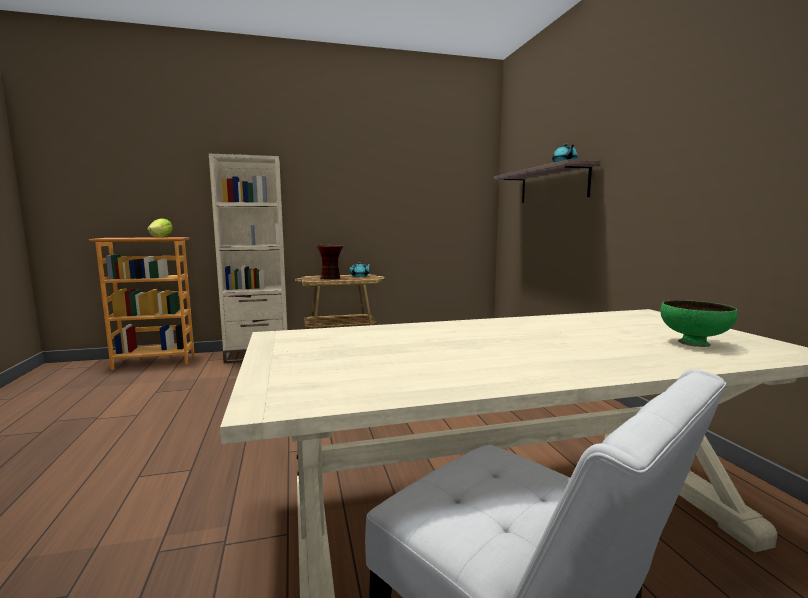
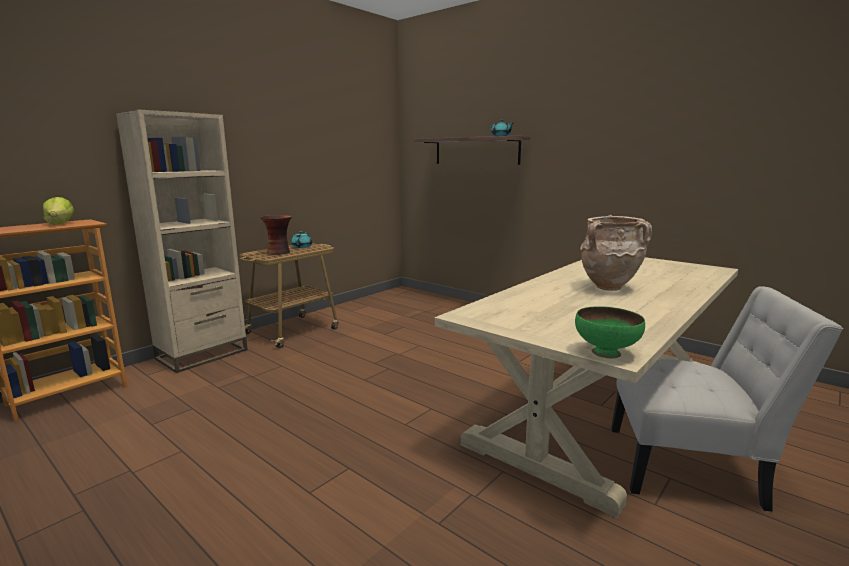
camera: 35 degrees left, 5 degrees up
green bowl [660,300,737,347] -> green bowl moved to [575,306,645,358]
none -> beige vase [581,215,652,291]

